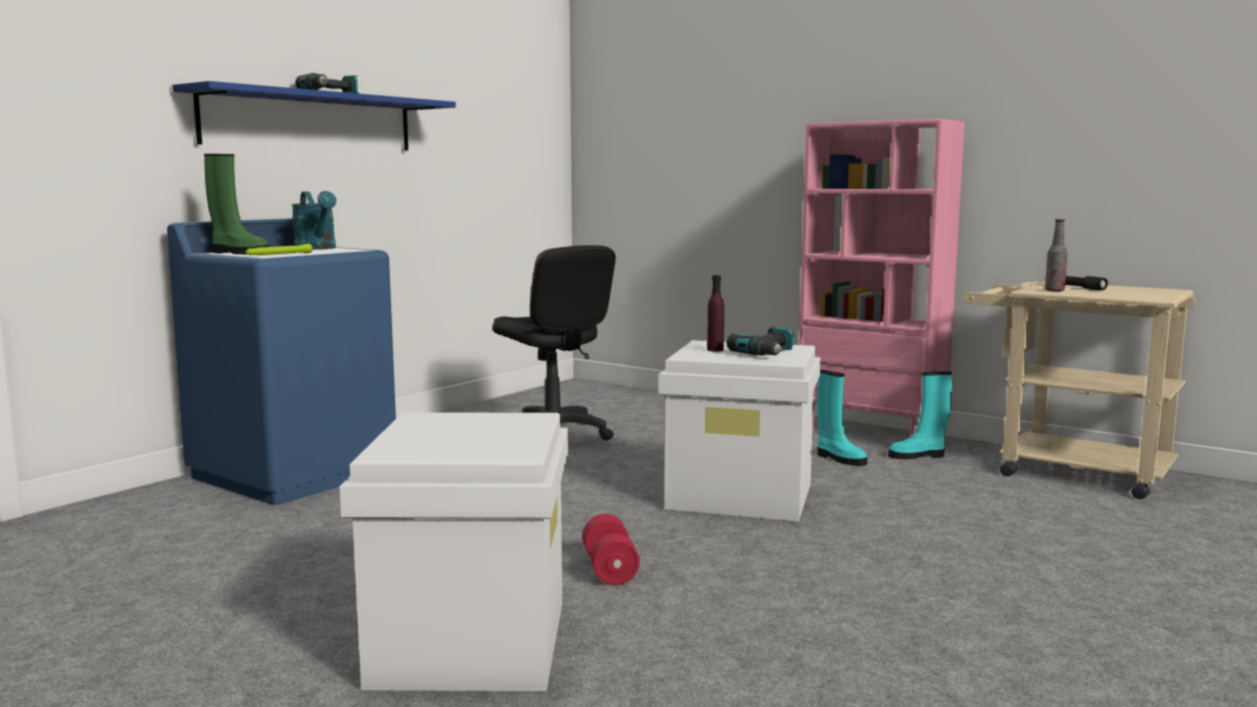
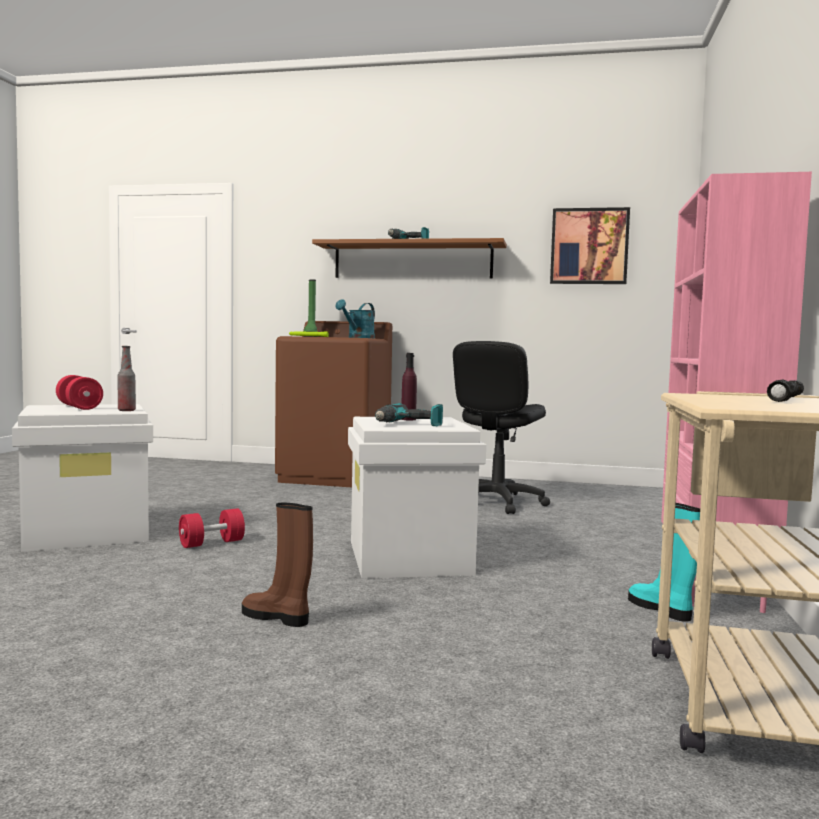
camera: 65 degrees right, 5 degrees down
blue washing machine [167,218,396,505] -> brown washing machine [275,321,392,487]
blue shelf [172,81,456,151] -> brown shelf [312,238,507,278]
turquoise boot [817,370,867,466] -> none
bottle [1045,219,1068,292] -> bottle moved to [118,346,136,411]
none -> red dumbbell [56,375,103,410]
none -> brown boot [242,503,313,627]
none -> picture [550,207,630,284]

